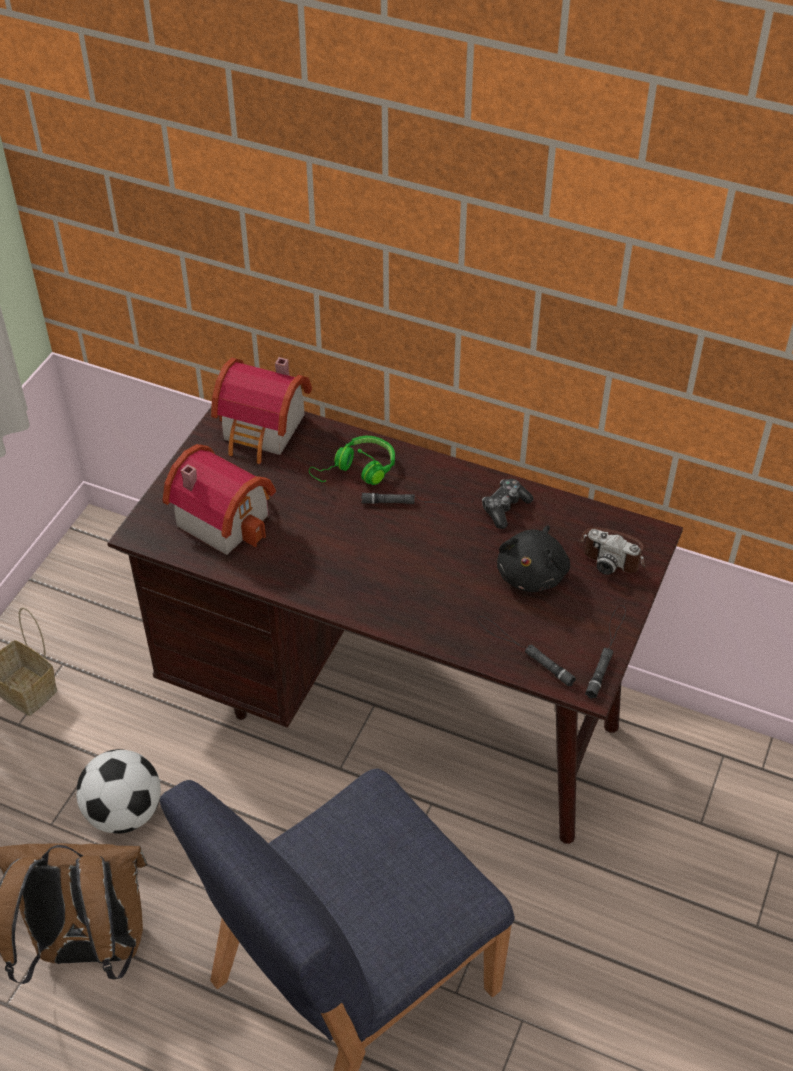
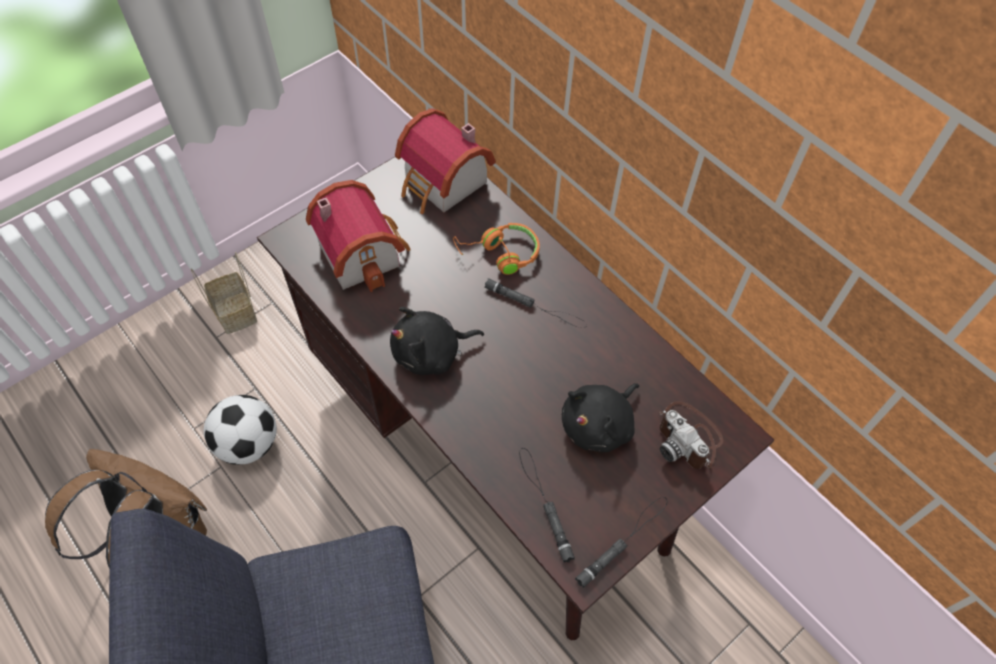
camera: 25 degrees right, 10 degrees up
green headphones [309,436,395,485] -> orange headphones [453,223,540,275]
game controller [482,479,534,529] -> none
none -> black plush toy [390,307,484,375]

